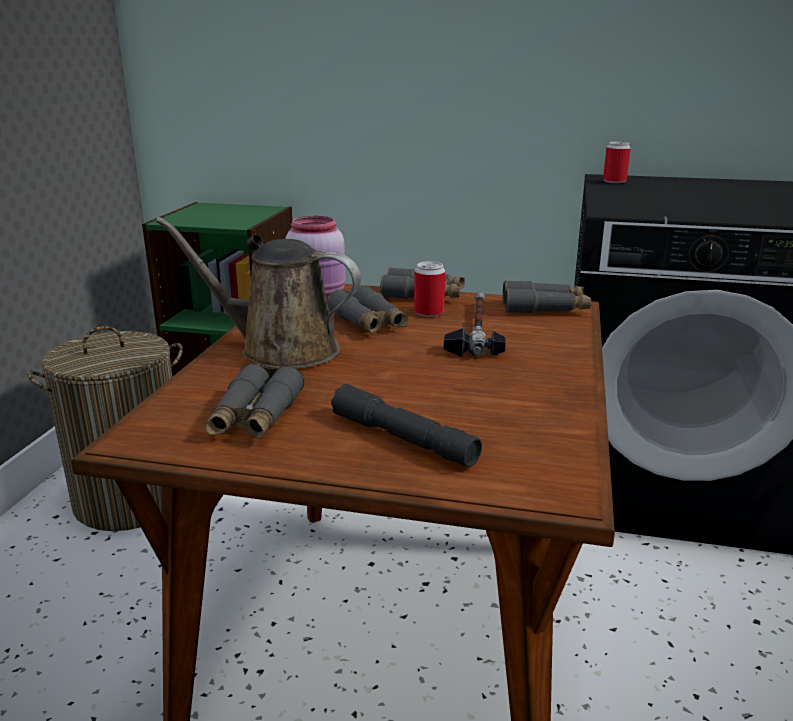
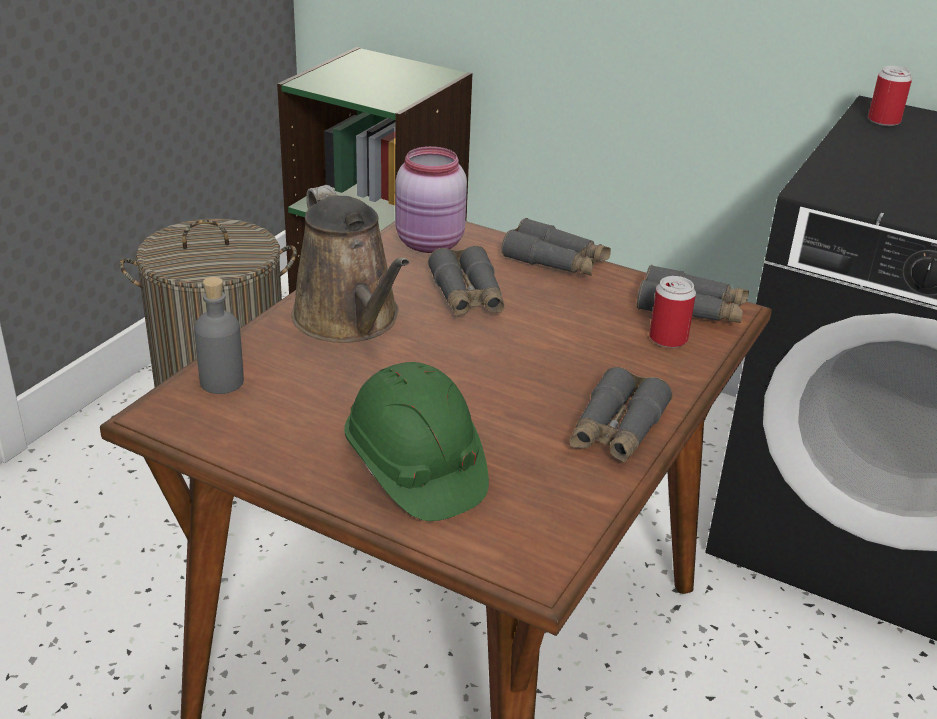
camera: 15 degrees right, 10 degrees up
brown watering can [155,217,361,369] -> brown watering can turned 150 degrees counterclockwise [291,185,409,343]
grey binoculars [205,363,304,439] -> grey binoculars moved to [570,367,673,463]
grey flashlight [331,384,482,467] -> green hard hat [344,362,489,521]
can [414,261,445,317] -> can moved to [649,276,696,348]
hammer [443,292,506,358] -> none
none -> grey bottle [194,277,244,394]

